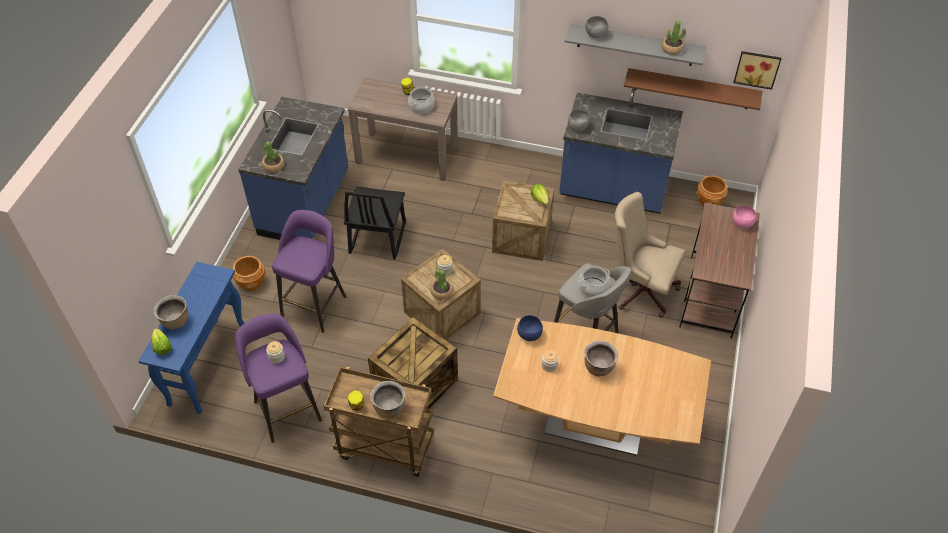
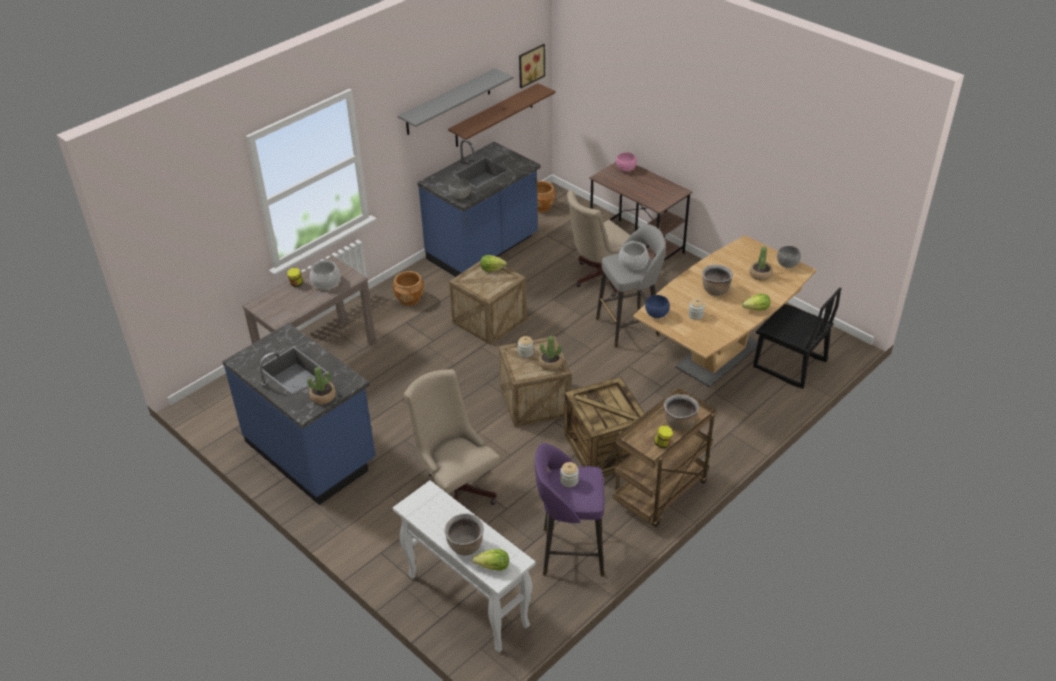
camera: 60 degrees left, 10 degrees down
blue console table [139,262,244,414] -> white console table [393,480,536,653]
brown planter [233,256,266,291] -> brown planter moved to [392,271,424,306]
purple stool [272,210,347,333] -> beige office chair [404,369,500,505]
black chair [344,186,406,259] -> black chair moved to [753,288,842,389]
grey bowl [585,16,608,38] -> grey bowl moved to [777,246,801,268]
potted plant [662,20,686,55] -> potted plant moved to [750,246,773,281]
none -> lettuce [742,294,771,310]

